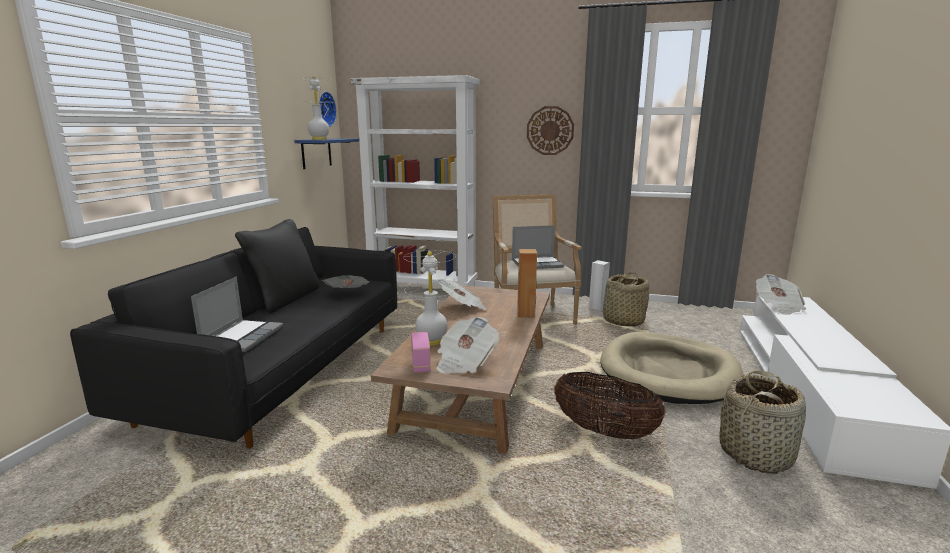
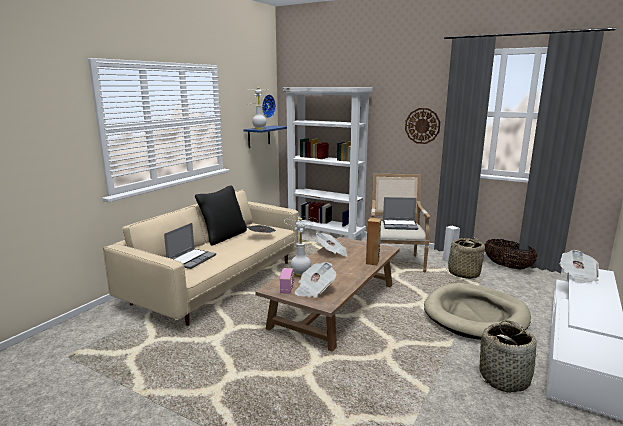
camera: 15 degrees right, 0 degrees up
black sofa [70,227,397,449] -> beige sofa [103,190,299,326]
basket [554,372,666,439] -> basket moved to [485,239,538,270]

